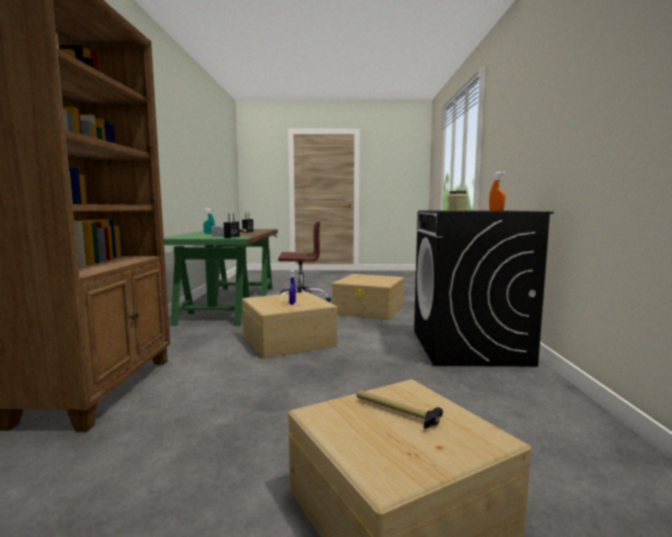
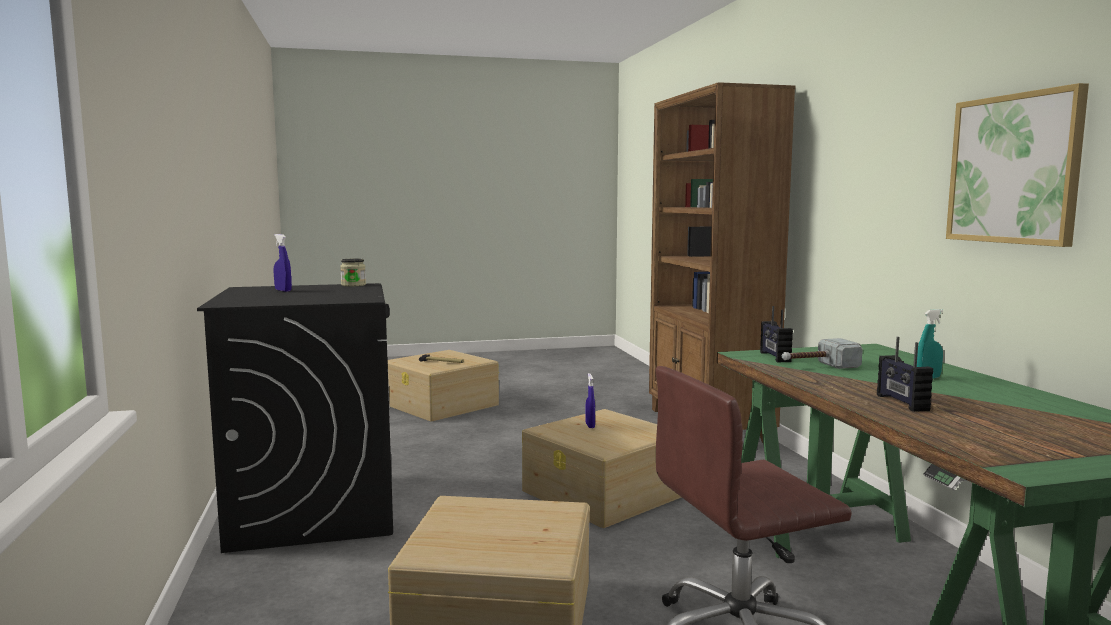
camera: 165 degrees right, 0 degrees up
orange spray bottle [489,172,505,211] -> blue spray bottle [273,234,292,292]
none -> picture [946,83,1089,247]

